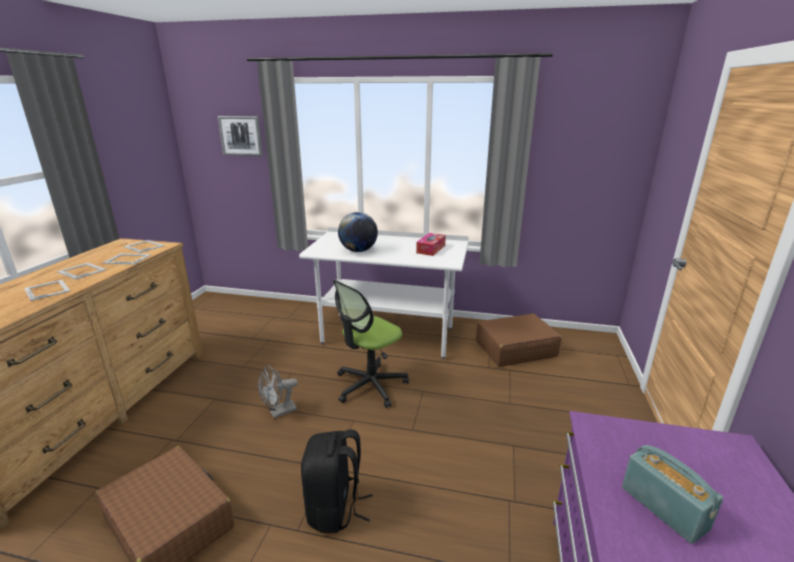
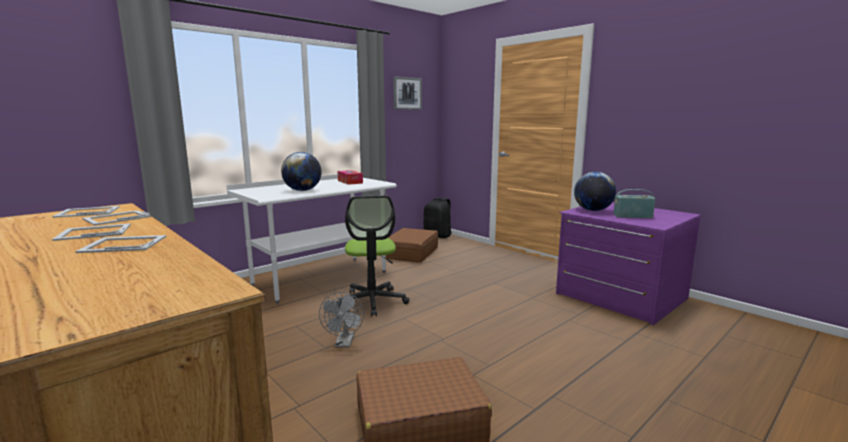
camera: 55 degrees left, 10 degrees down
picture [217,116,263,156] -> picture moved to [393,76,422,110]
black backpack [301,430,373,533] -> black backpack moved to [423,197,452,238]
none -> globe [574,172,616,211]

